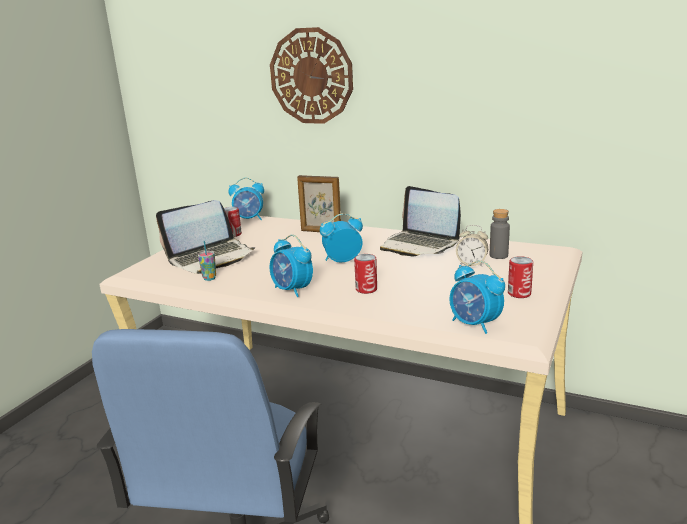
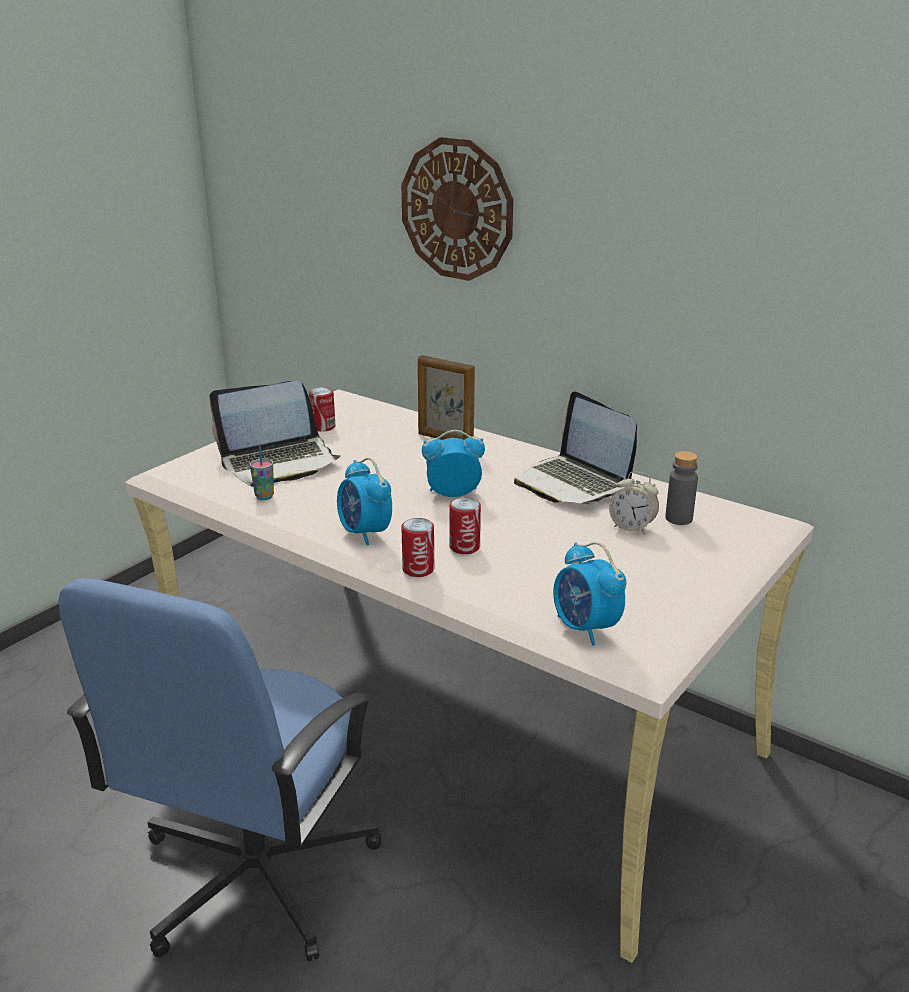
camera: 10 degrees right, 5 degrees up
alarm clock [228,178,264,220] -> none
can [508,256,533,298] -> can moved to [401,518,434,577]

